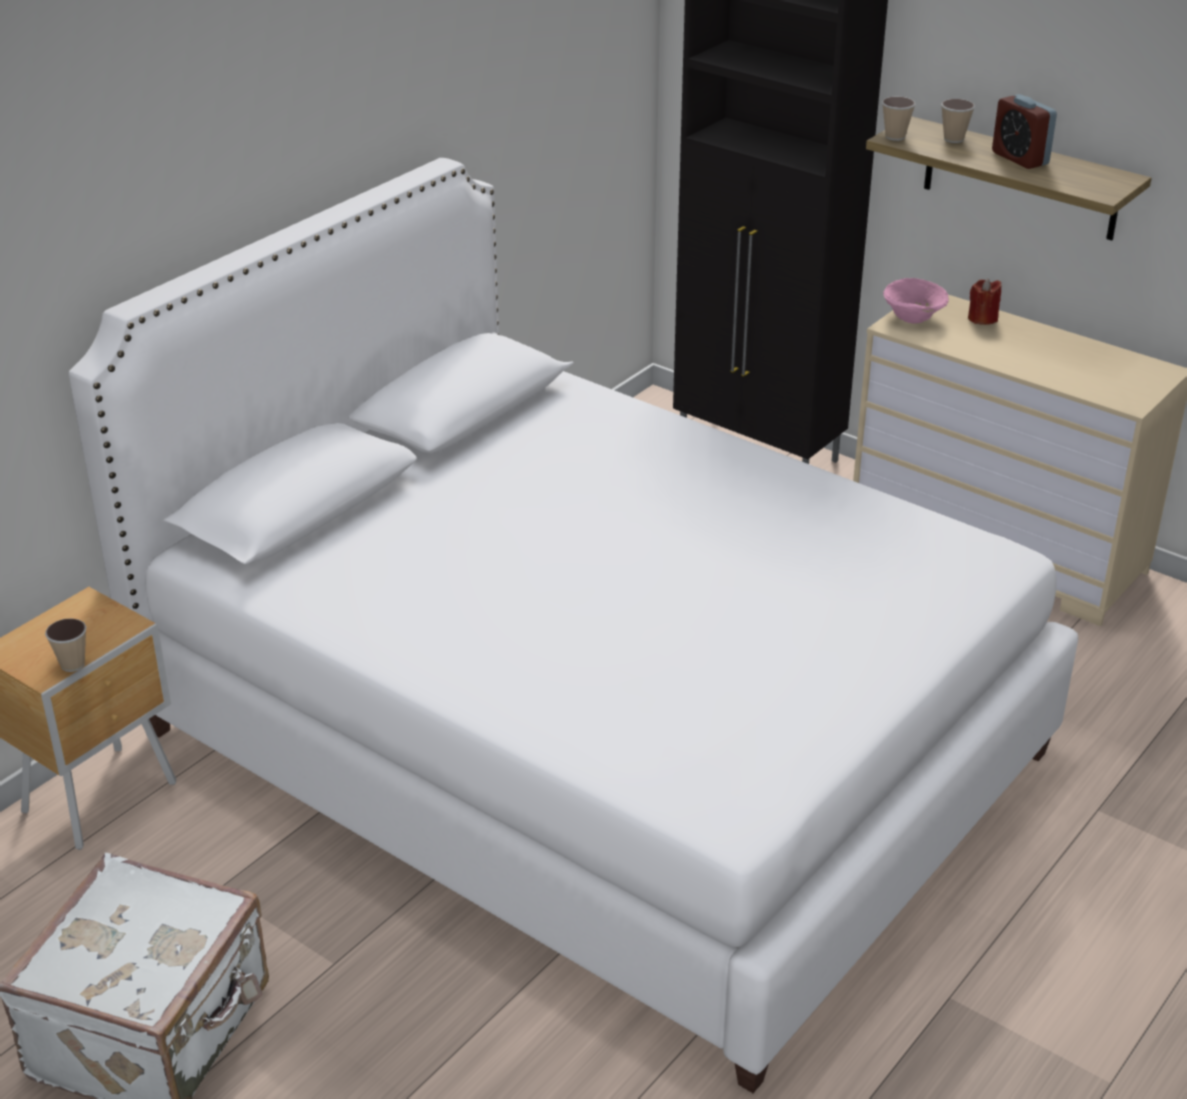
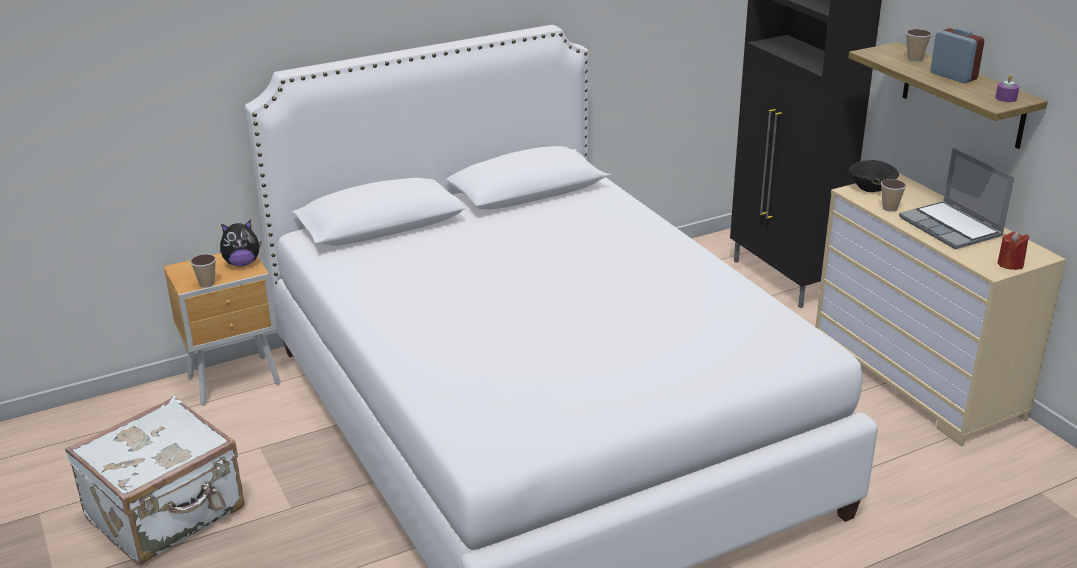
camera: 25 degrees right, 5 degrees down
cup [882,97,915,141] -> cup moved to [881,179,906,212]
pink bowl [883,278,949,323] -> black bowl [849,160,899,192]
red candle [968,278,1002,325] -> red candle moved to [997,231,1029,270]
alarm clock [992,94,1057,169] -> alarm clock turned 150 degrees clockwise [930,27,984,83]
none -> plush toy [220,220,262,267]
none -> laptop [899,148,1014,249]
none -> purple candle [995,75,1019,102]

